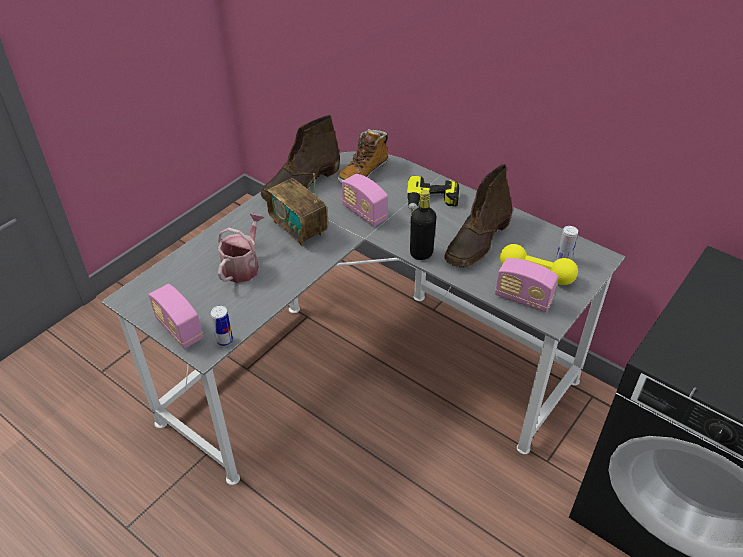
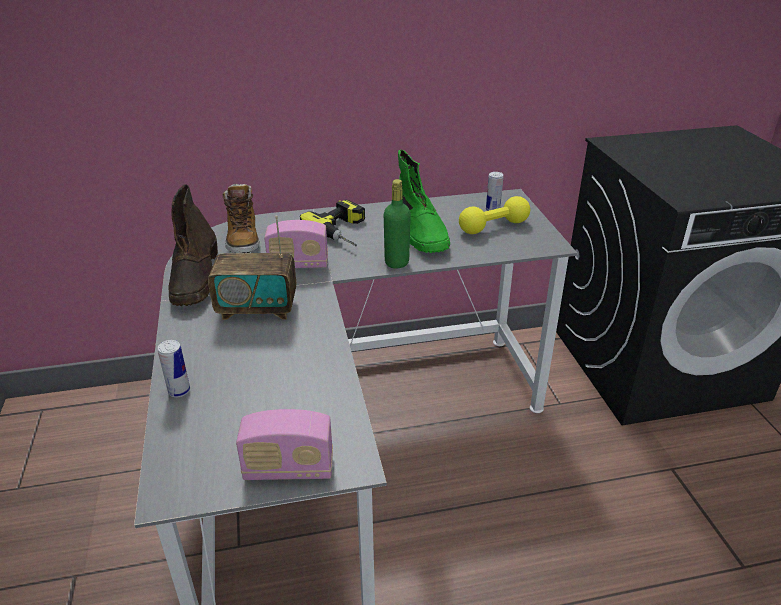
camera: 50 degrees left, 10 degrees down
can [211,306,233,346] -> can moved to [158,340,190,398]
watering can [218,213,264,283] -> none
black bottle [410,190,437,260] -> green bottle [384,179,411,269]
brown boot [444,164,513,267] -> green boot [398,150,450,253]
radio [495,258,558,313] -> none

